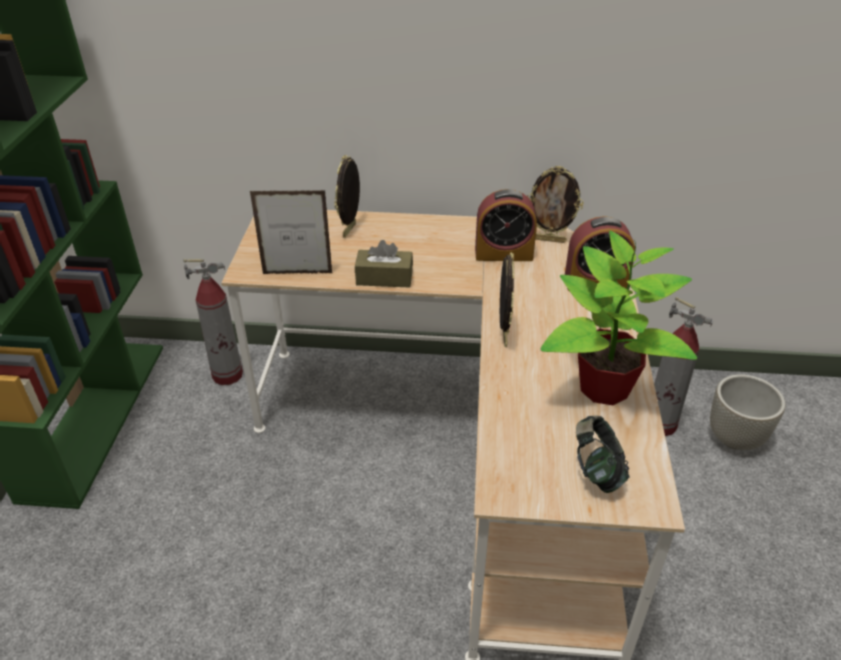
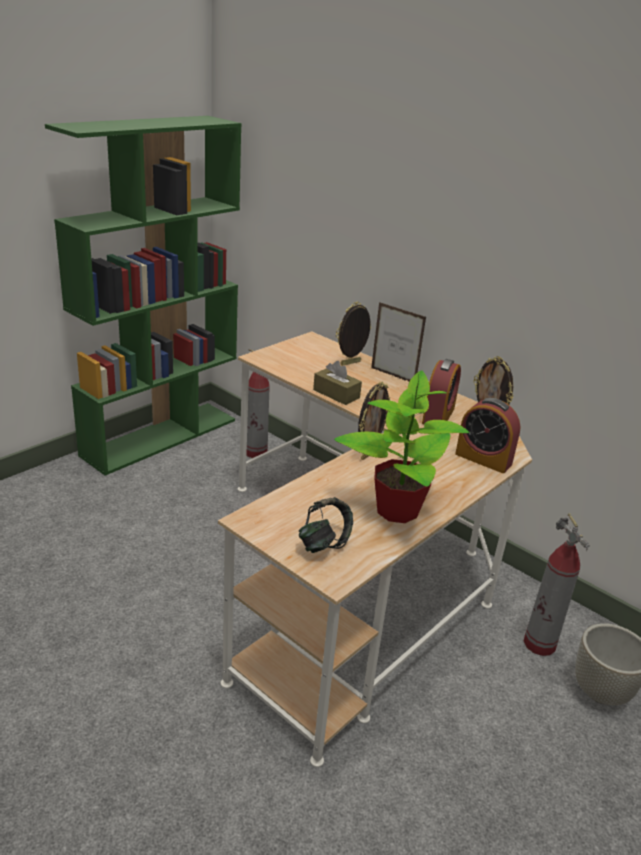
camera: 35 degrees right, 10 degrees down
picture frame [250,190,332,274] -> picture frame moved to [371,302,426,382]
alarm clock [475,189,537,261] -> alarm clock turned 105 degrees counterclockwise [422,359,461,424]

